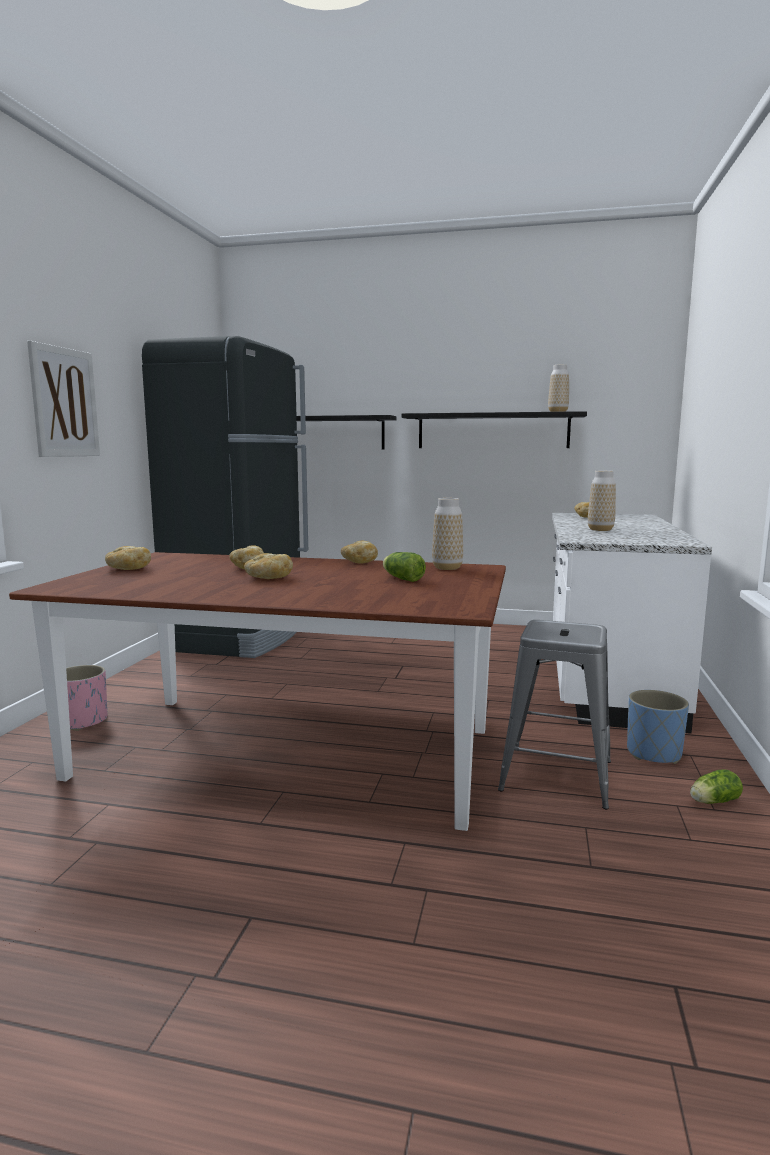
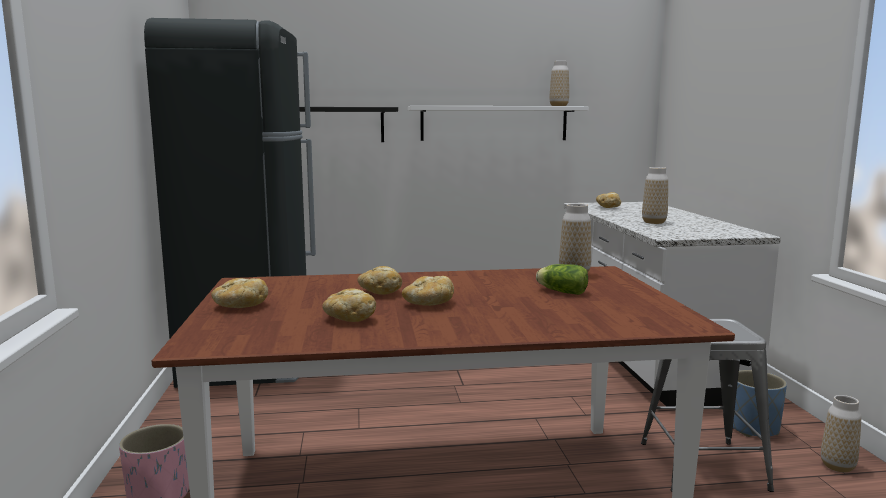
camera: 20 degrees left, 0 degrees up
picture [27,341,100,457] -> none
bread [341,541,378,564] -> bread moved to [322,288,376,322]
black shelf [402,411,587,448] -> white shelf [408,106,589,141]
lettuce [690,769,743,804] -> vase [821,395,861,472]

